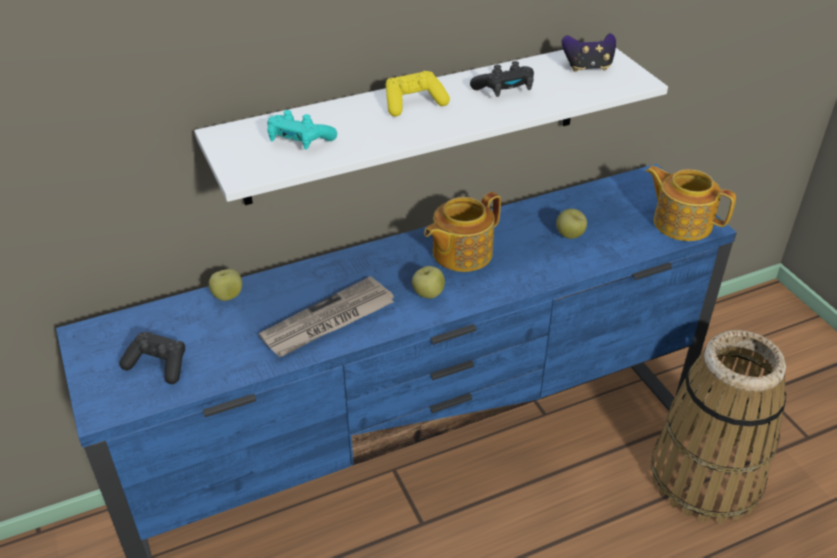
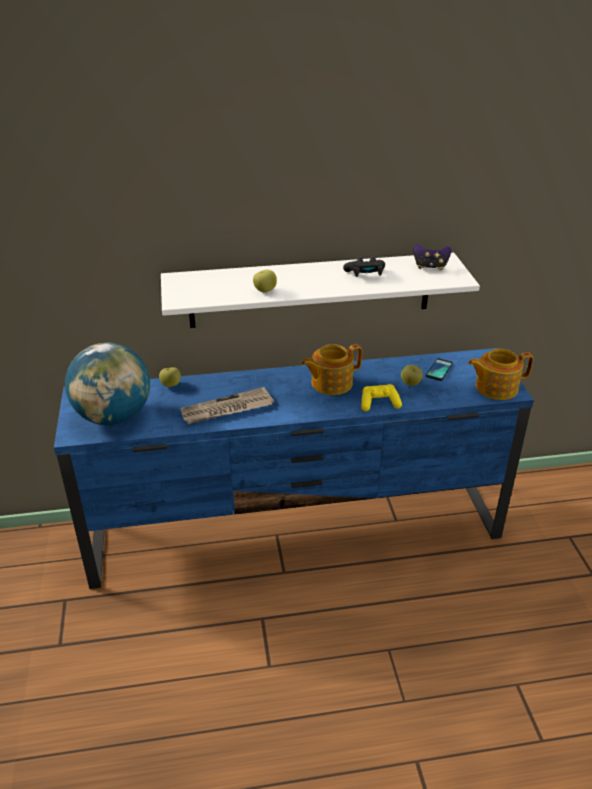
camera: 15 degrees right, 5 degrees down
black game controller [119,332,185,384] -> globe [65,342,150,425]
turquoise game controller [267,110,337,150] -> none
yellow game controller [385,71,450,117] -> yellow game controller moved to [361,384,402,411]
apple [412,266,445,298] -> apple moved to [253,270,277,293]
teapot [645,166,736,241] -> teapot turned 60 degrees counterclockwise [468,349,534,400]
basket [650,330,786,524] -> none
none -> phone [426,358,453,381]

